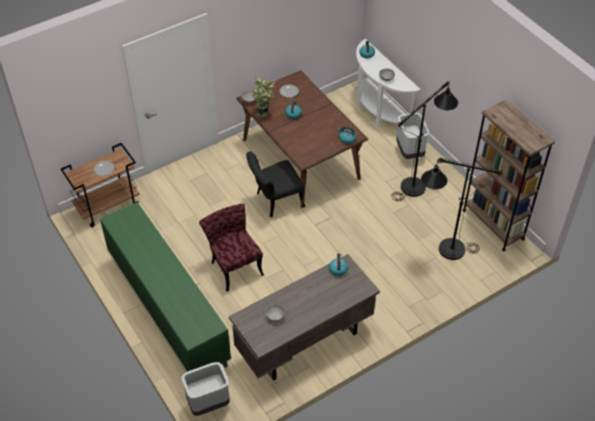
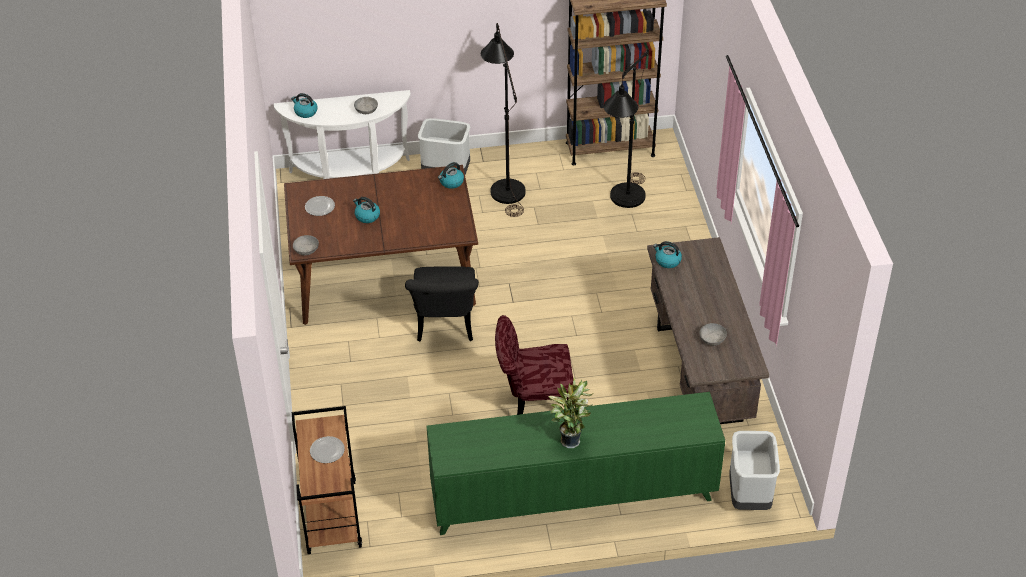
camera: 65 degrees left, 5 degrees down
potted plant [252,77,275,117] -> potted plant moved to [548,378,593,448]

